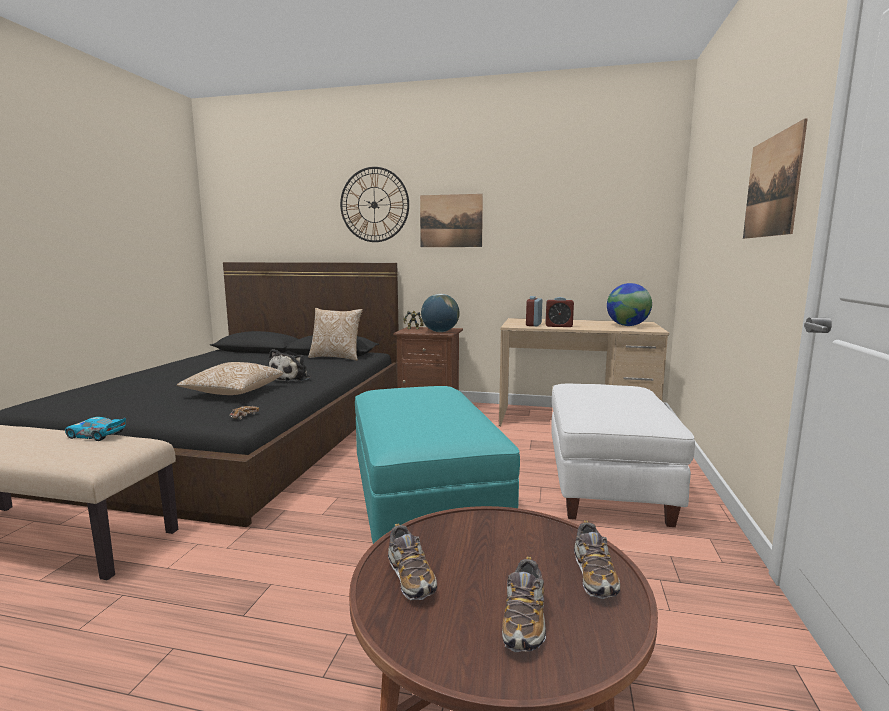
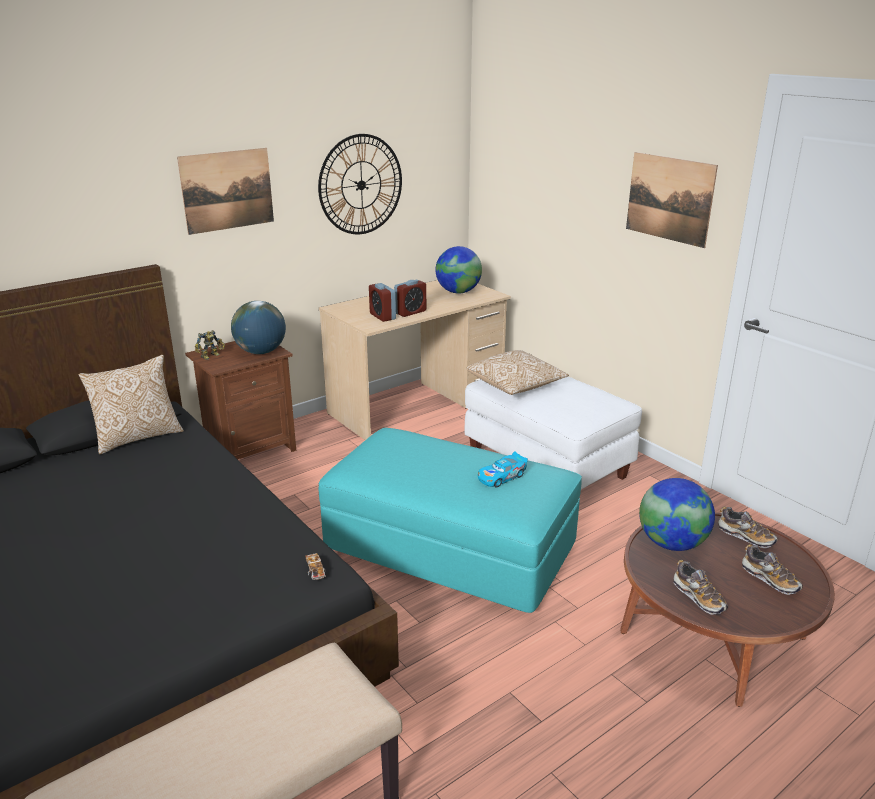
camera: 50 degrees left, 15 degrees up
toy car [65,417,126,441] -> toy car moved to [478,451,528,488]
pillow [177,362,283,395] -> pillow moved to [466,350,569,395]
plush toy [269,349,311,382] -> none
wall clock [340,167,409,242] -> wall clock moved to [318,134,402,234]
shoe [388,523,437,600] -> shoe turned 45 degrees clockwise [673,560,728,615]
none -> globe [639,478,715,551]

